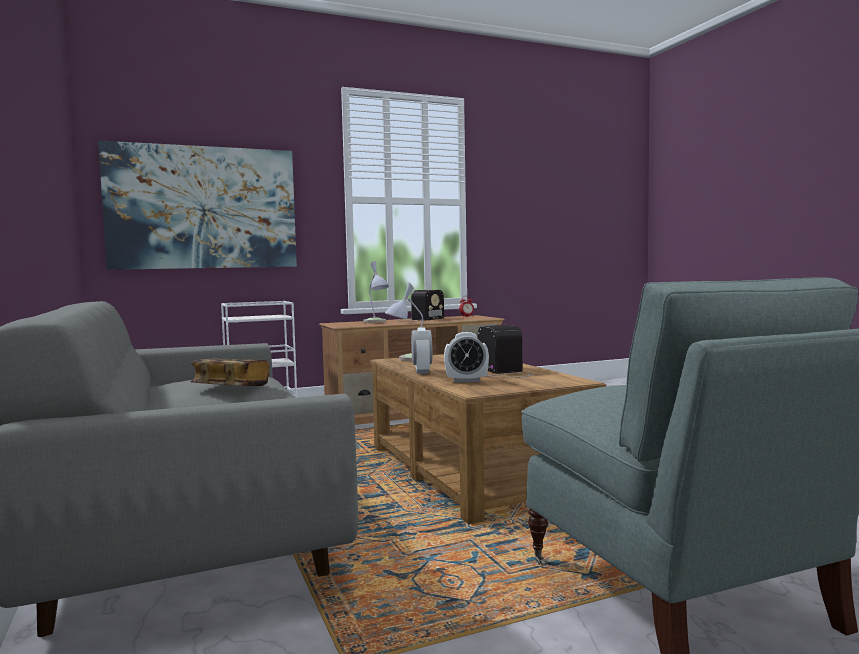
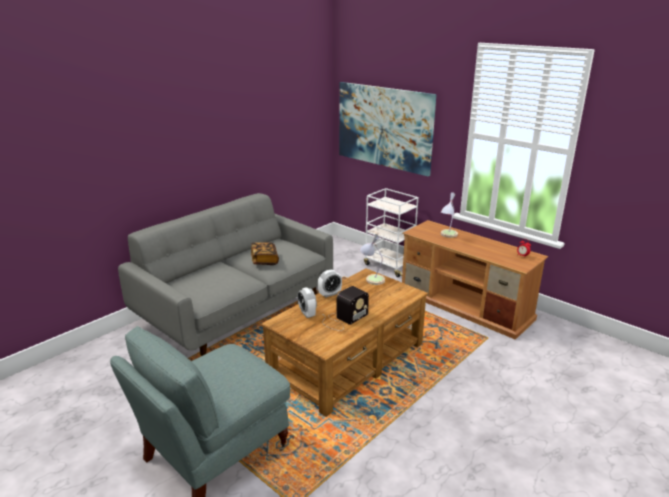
camera: 65 degrees right, 20 degrees up
radio [397,290,444,322] -> none

